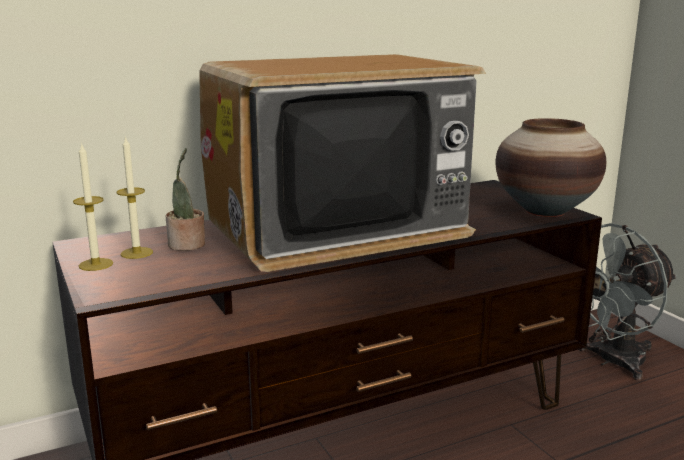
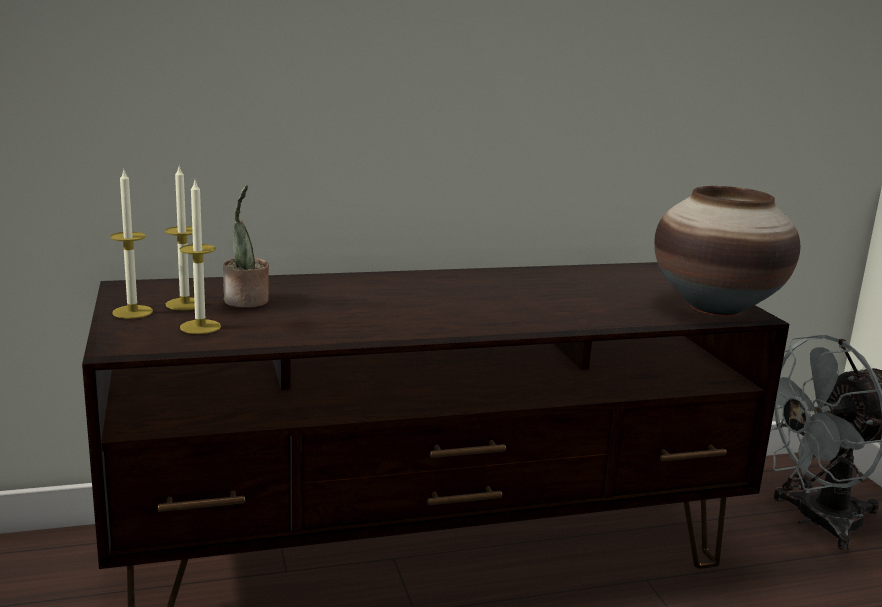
camera: 10 degrees right, 0 degrees up
television [200,54,486,272] -> none
none -> candle [180,181,221,334]

